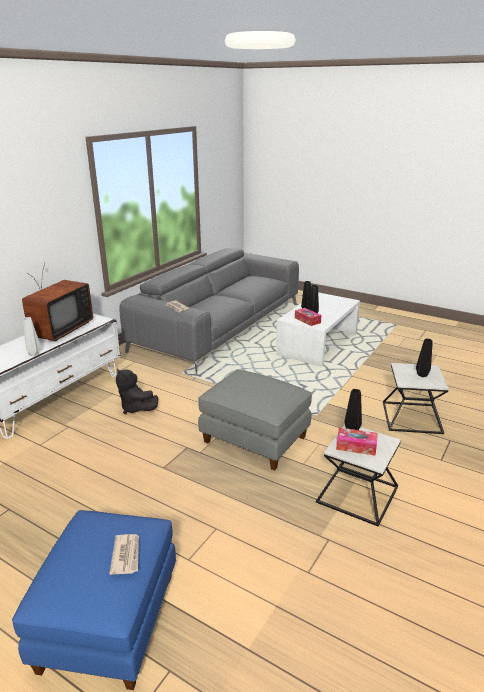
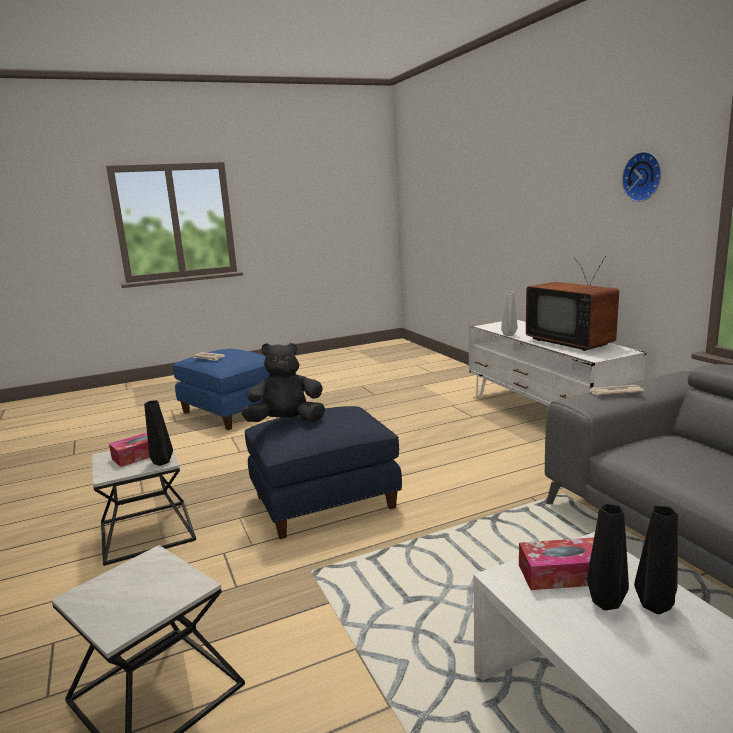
camera: 125 degrees right, 10 degrees down
black plush toy [116,368,158,414] -> black plush toy moved to [241,343,325,422]
grey ottoman [198,370,312,470] -> blue ottoman [245,406,402,539]
black vase [416,339,433,377] -> none
none -> wall clock [622,152,662,202]

